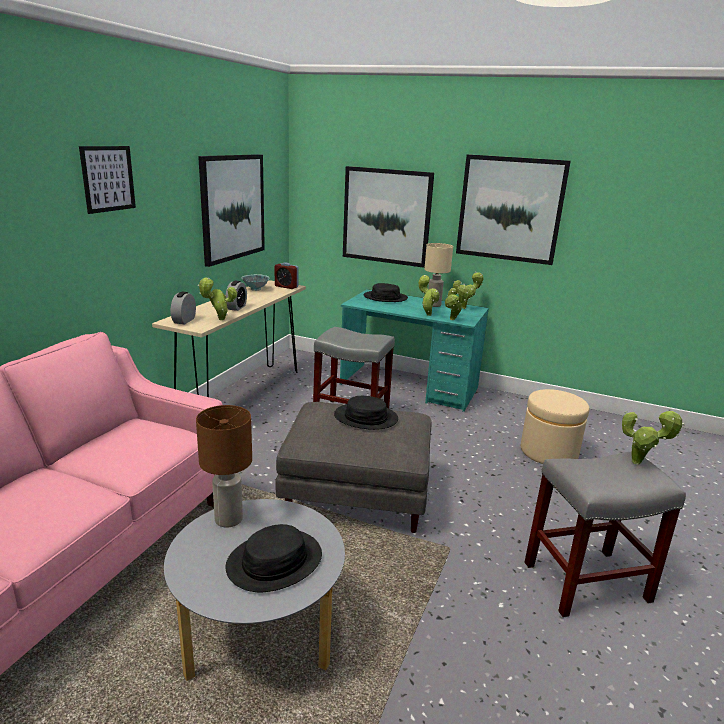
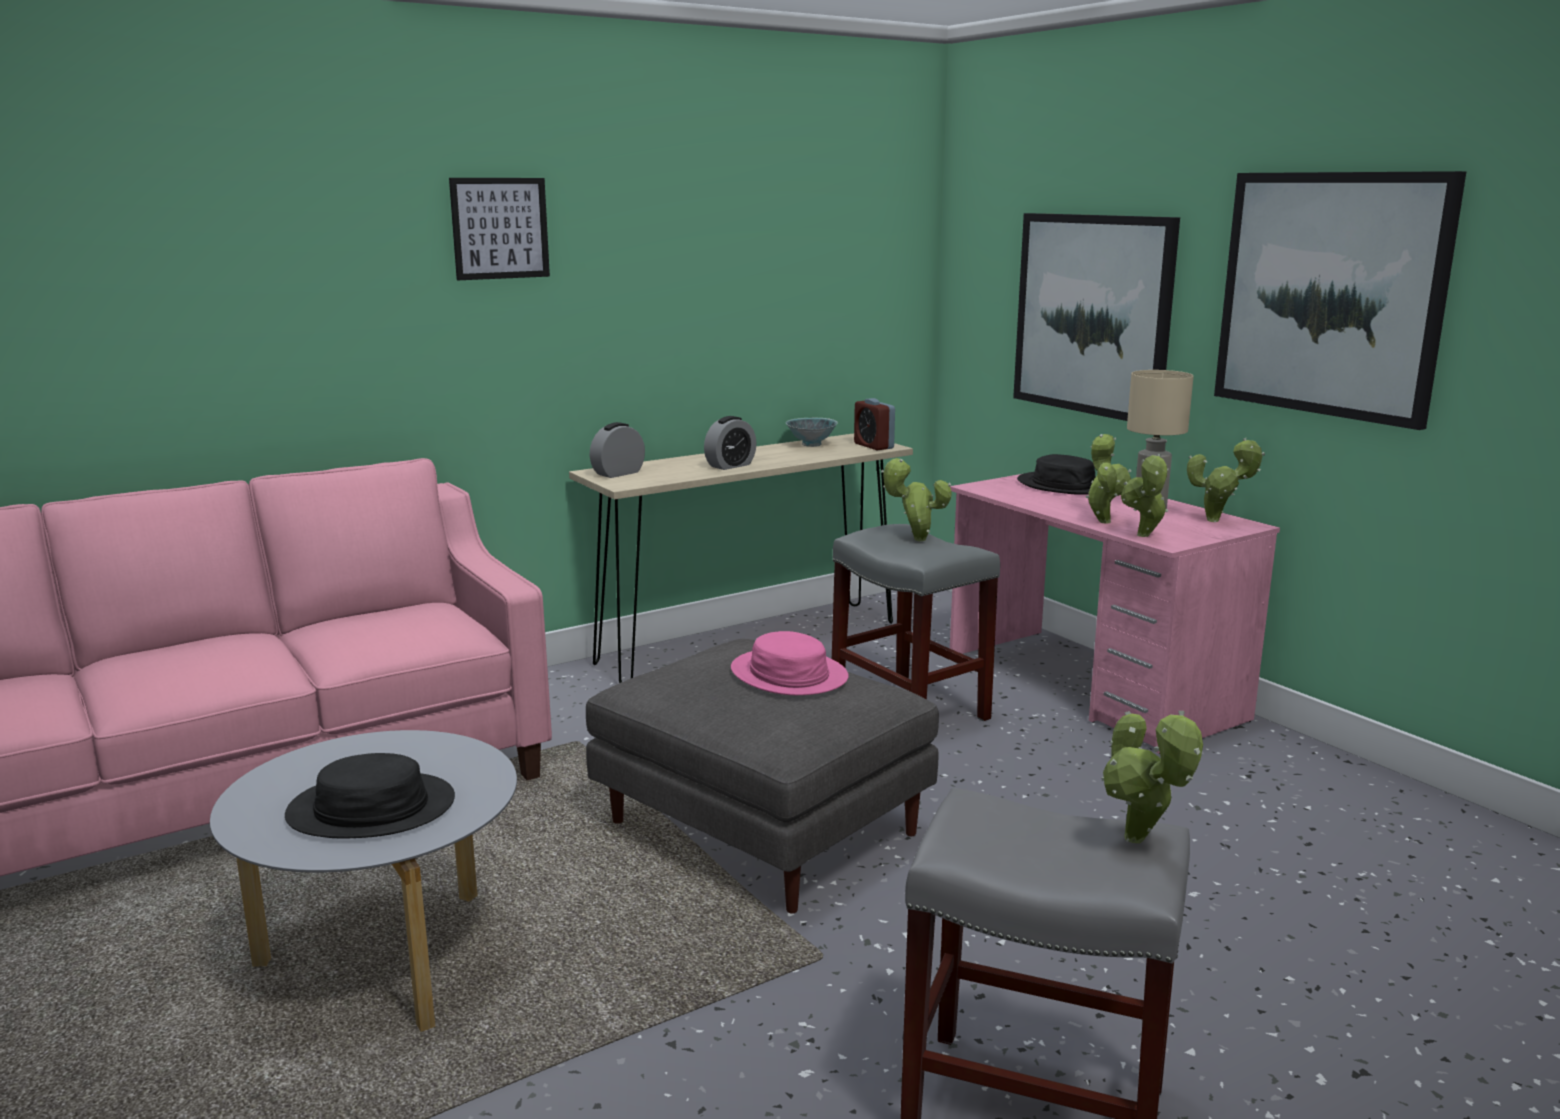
camera: 35 degrees right, 5 degrees down
brown table lamp [196,405,252,528] -> none
picture [198,154,265,267] -> none
potted plant [198,278,237,320] -> potted plant moved to [881,458,952,541]
black hat [334,396,398,430] -> pink hat [731,631,849,695]
turquoise desk [340,289,489,412] -> pink desk [950,474,1280,754]
beige ottoman [521,389,589,464] -> none

